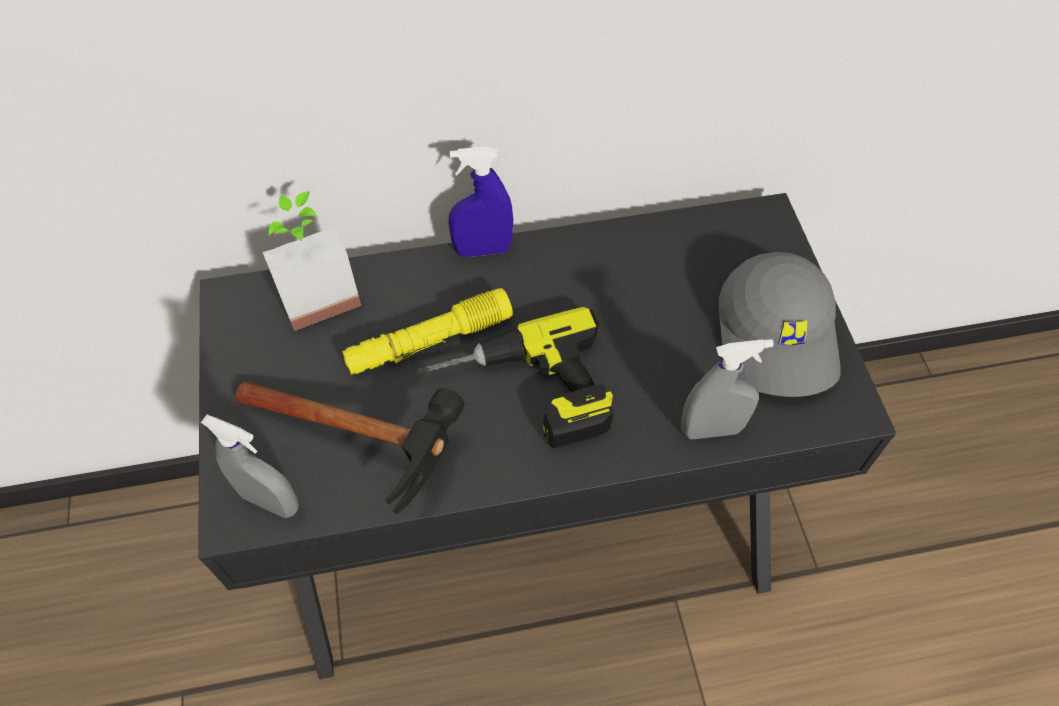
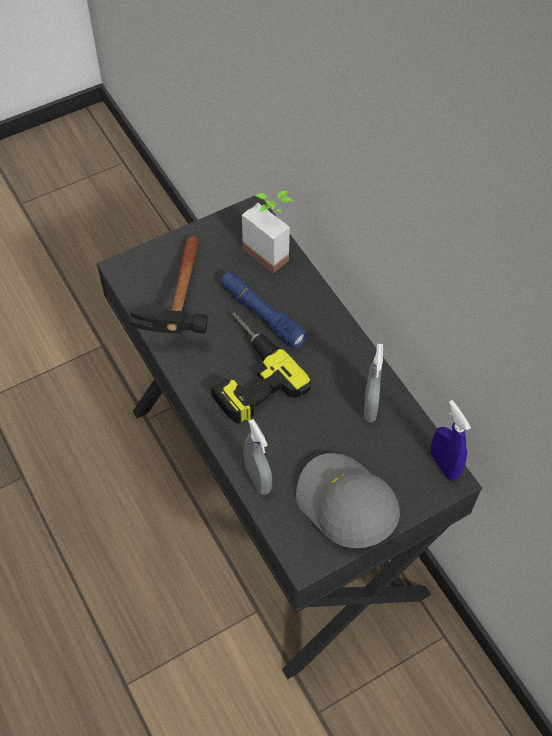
camera: 70 degrees right, 0 degrees up
grey spray bottle [201,415,299,519] -> grey spray bottle moved to [364,344,383,423]
yellow flashlight [342,288,513,375] -> blue flashlight [221,272,307,348]
blue spray bottle [448,147,513,257] -> blue spray bottle moved to [431,400,471,481]
grey cap [719,252,841,397] -> grey cap turned 75 degrees clockwise [296,453,400,548]

